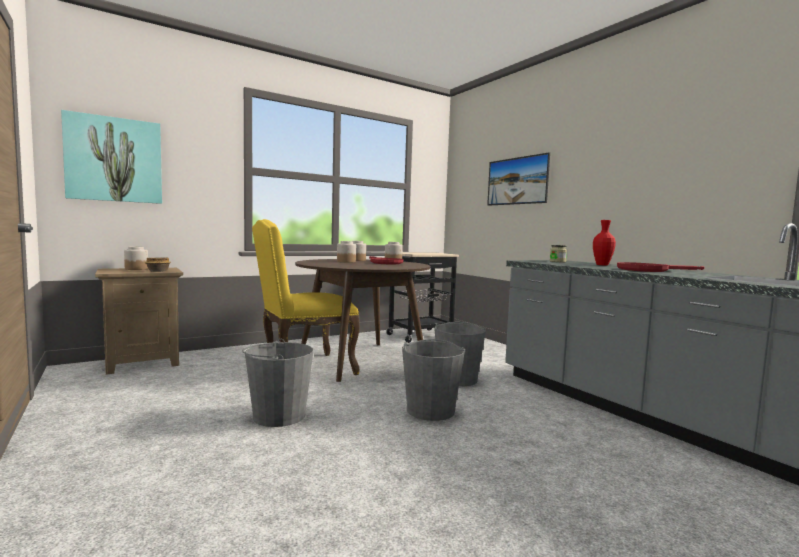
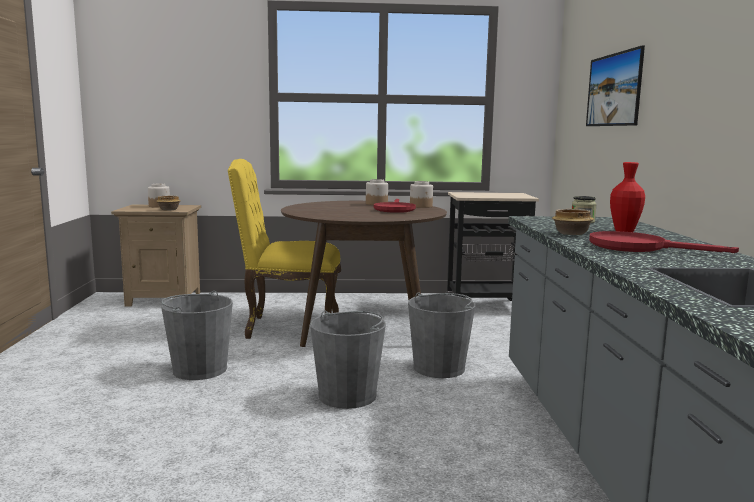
camera: 30 degrees right, 5 degrees up
picture [61,110,162,204] -> none
jar [337,241,356,262] -> none
none -> bowl [552,209,594,235]

